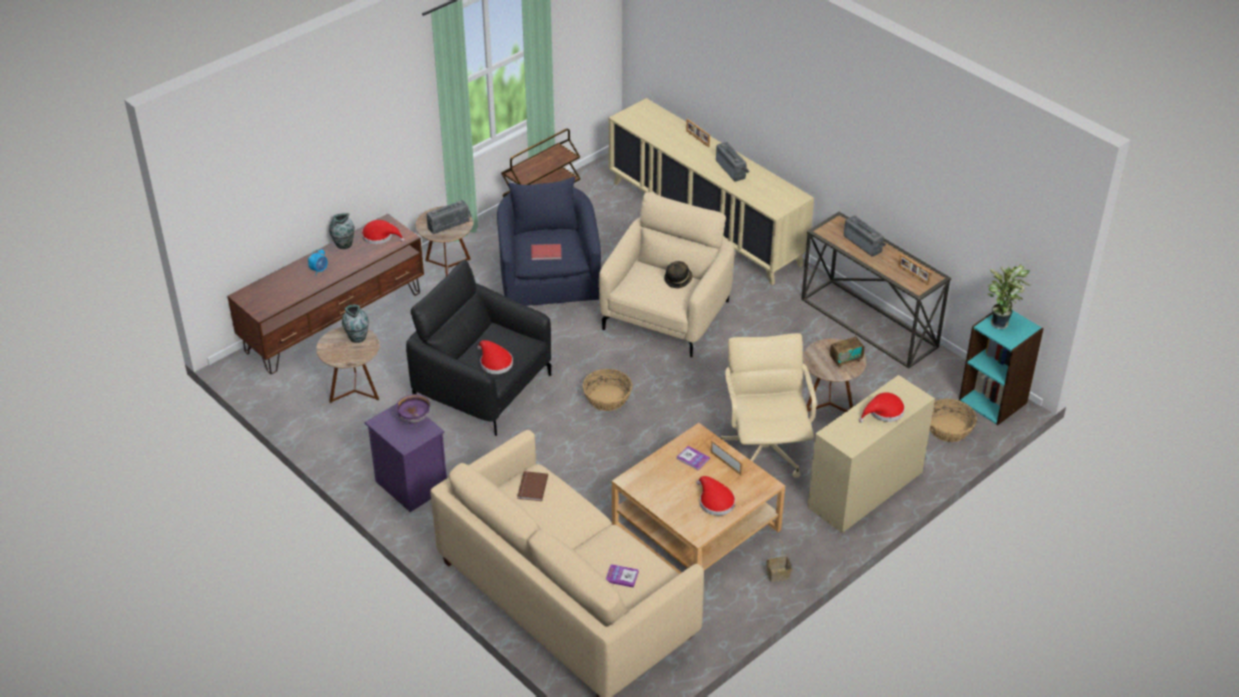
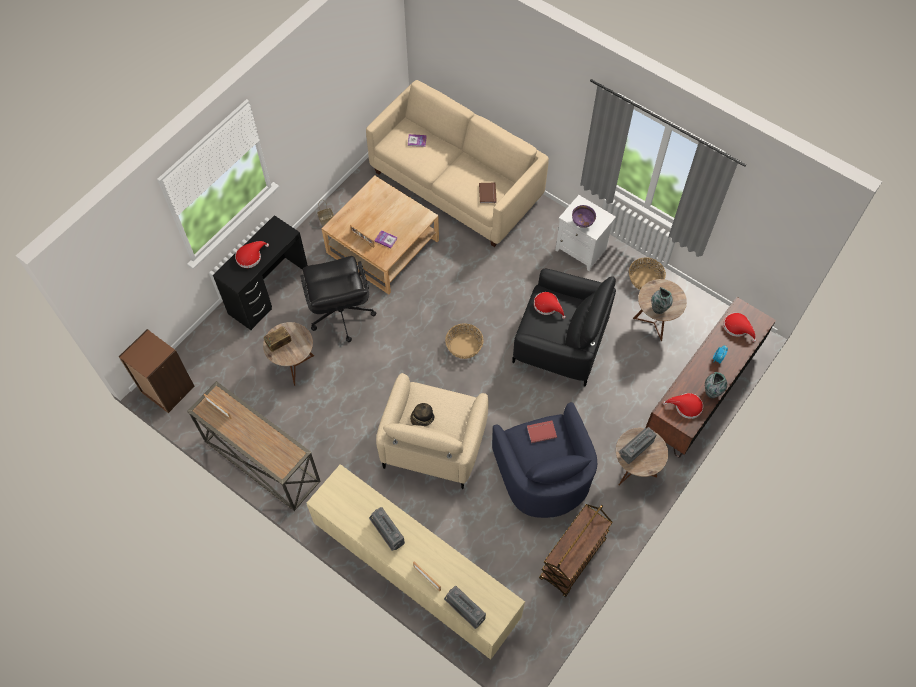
camera: 170 degrees right, 20 degrees up
purple nightstand [365,404,447,512] -> white nightstand [555,195,616,271]
red hat [696,476,735,516] -> red hat moved to [723,313,756,342]
beige office chair [721,333,817,478] -> black office chair [300,256,376,342]
beige desk [807,375,935,533] -> black desk [213,215,308,330]
radio [844,215,886,257] -> radio moved to [444,586,486,629]
basket [930,399,977,442] -> basket moved to [629,257,666,290]
turquoise bookcase [959,310,1044,425] -> brown bookcase [119,329,195,413]
potted plant [988,264,1030,329] -> none

